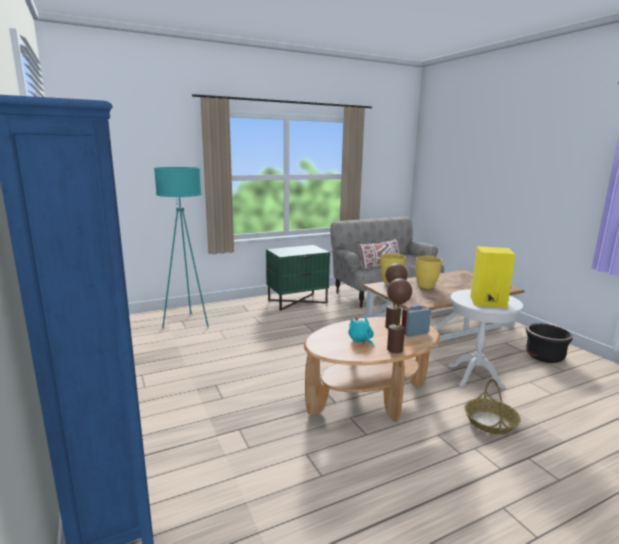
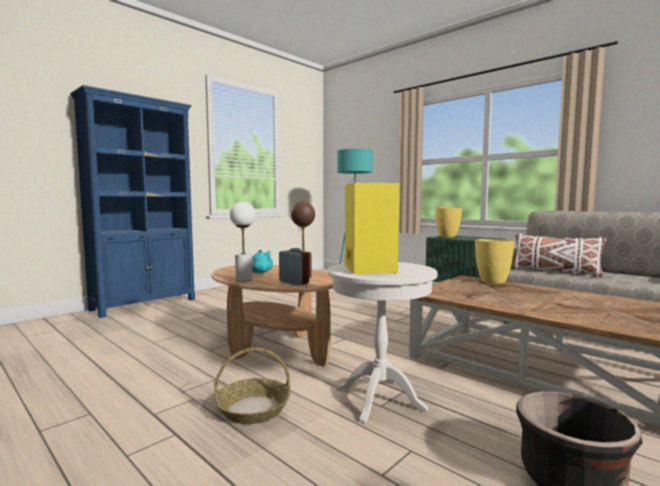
camera: 70 degrees right, 10 degrees down
brown table lamp [387,278,412,353] -> white table lamp [230,202,255,281]
yellow vase [416,256,442,289] -> yellow vase moved to [436,207,462,237]

